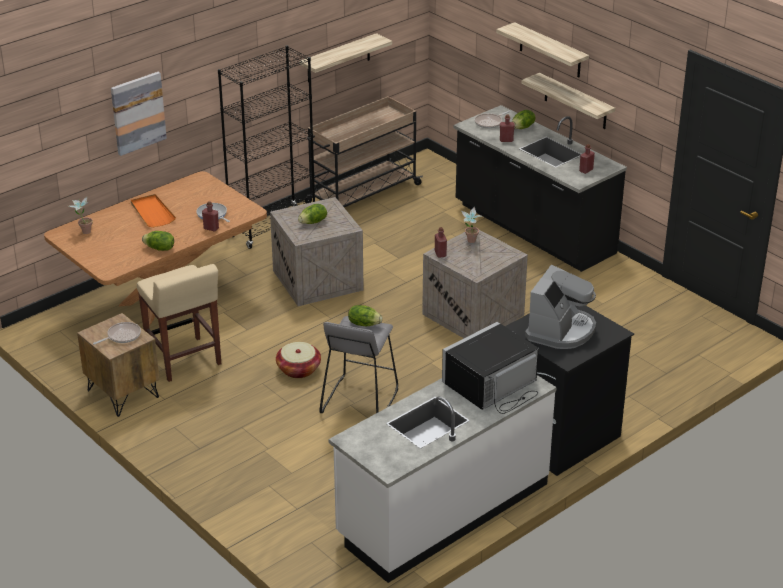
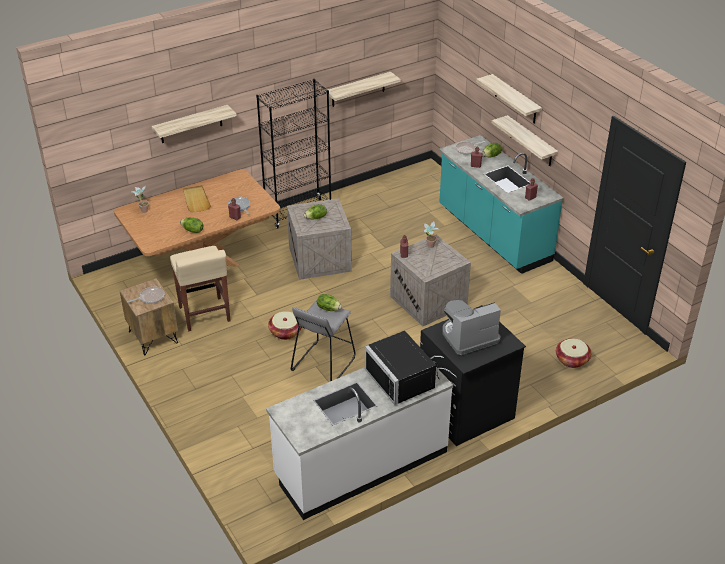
camera: 10 degrees right, 5 degrees up
picture [111,72,167,156] -> shelf [152,105,237,143]
orange tray [131,194,176,227] -> beige tray [183,185,211,213]
beige cart [304,96,423,207] -> none
black microwave [442,322,539,414] -> black microwave turned 90 degrees counterclockwise [365,331,440,405]
black counter [454,105,627,272] -> turquoise counter [439,135,564,274]
coffee machine [525,264,596,349] -> coffee machine turned 150 degrees counterclockwise [442,300,501,355]
none -> basket [556,339,591,368]

